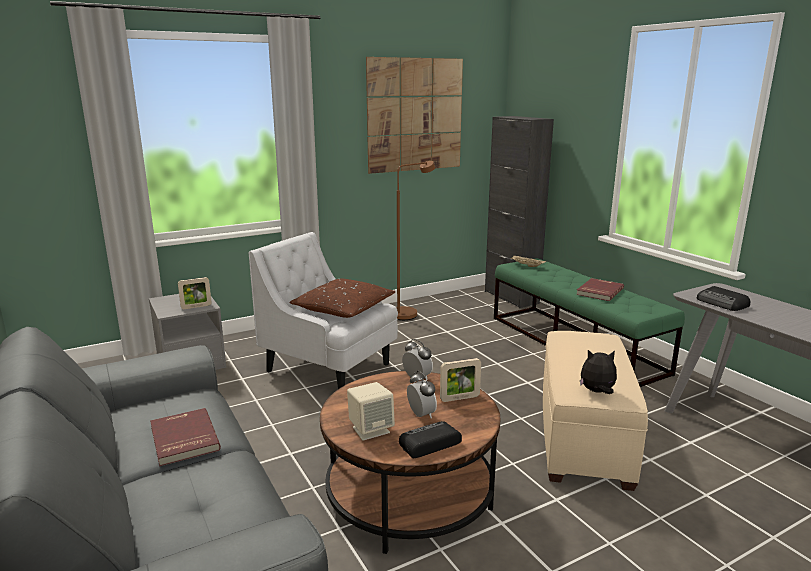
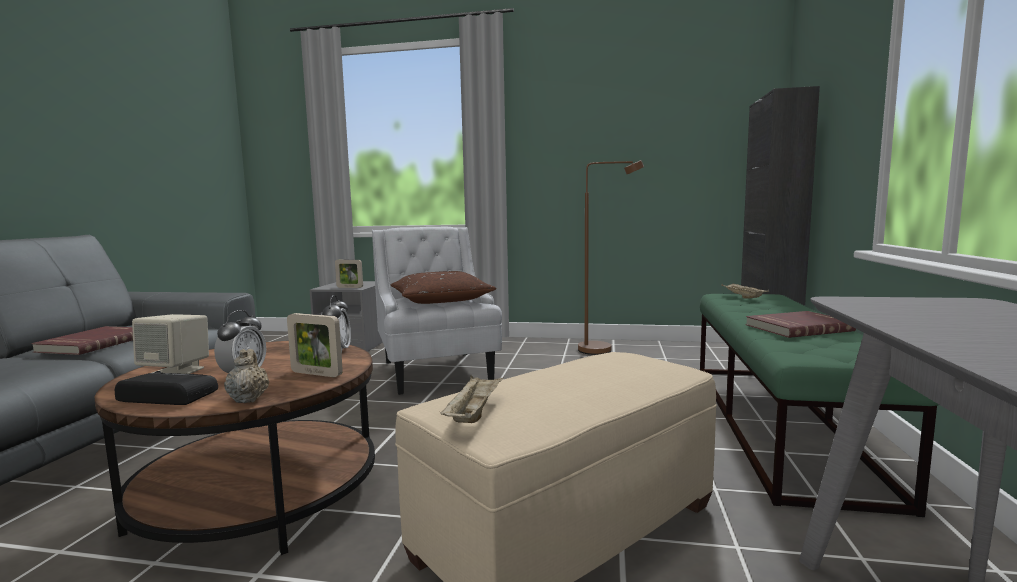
camera: 40 degrees right, 10 degrees down
picture [366,57,463,174] -> none
plush toy [580,350,617,394] -> beige tray [440,375,504,423]
radio [697,286,750,311] -> none
none -> beige teapot [224,349,269,403]

